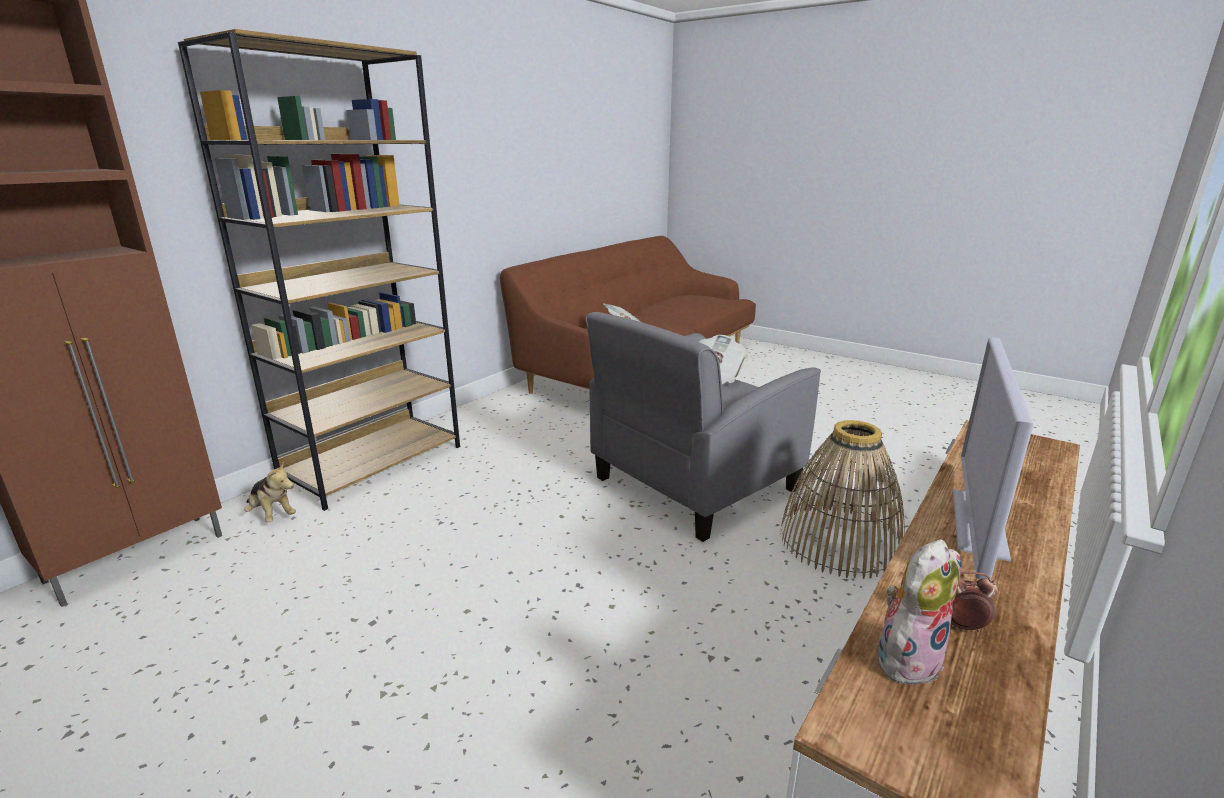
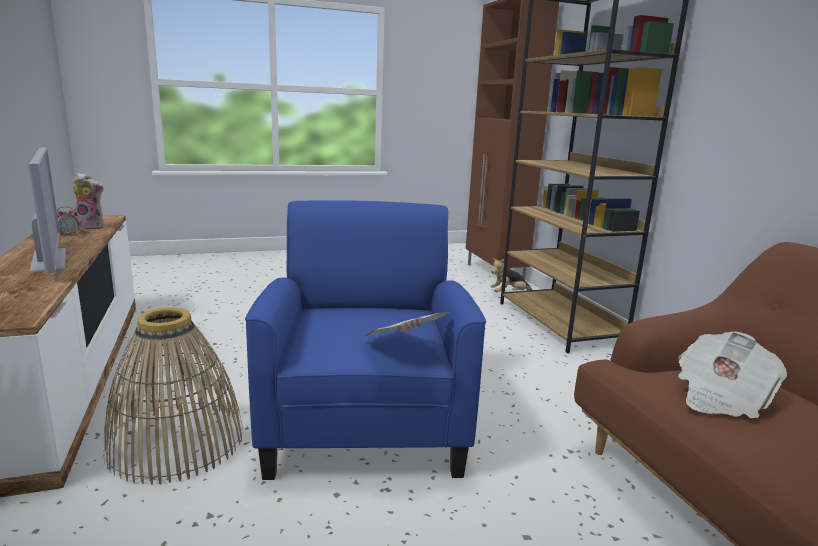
camera: 125 degrees right, 5 degrees down
grey armchair [585,312,821,542] -> blue armchair [245,200,486,480]
plush toy [878,539,961,685] -> plush toy turned 90 degrees counterclockwise [72,173,104,230]

